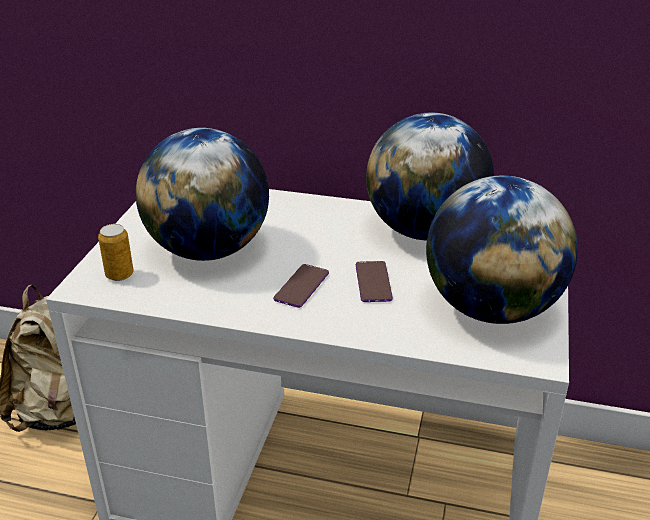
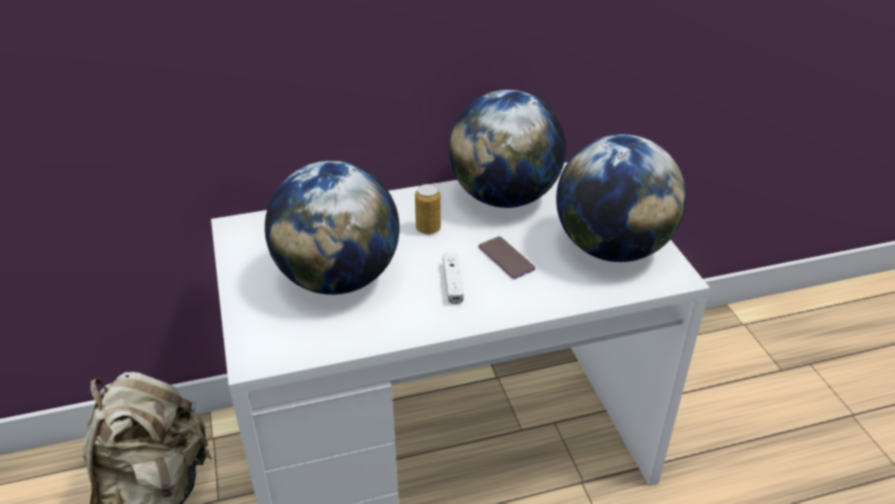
camera: 30 degrees left, 5 degrees up
can [98,224,134,281] -> can moved to [415,184,441,235]
phone [273,264,329,308] -> white game controller [443,253,464,304]

